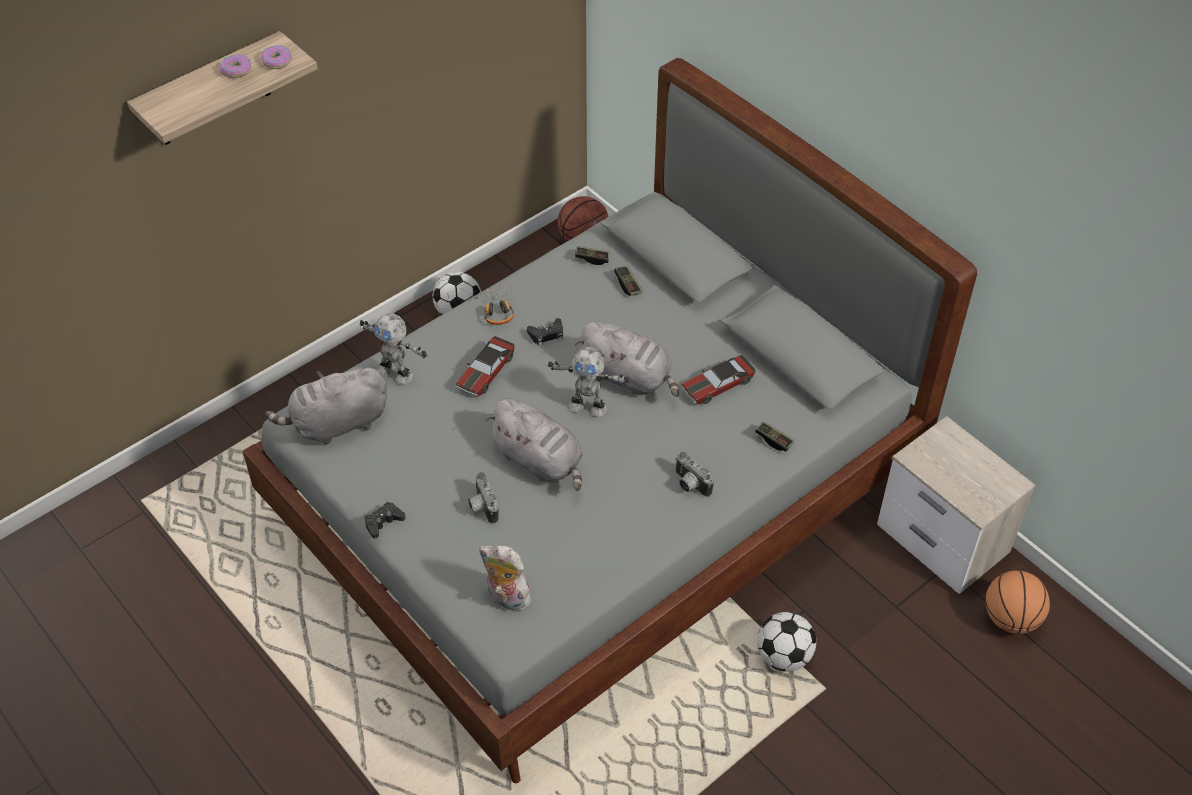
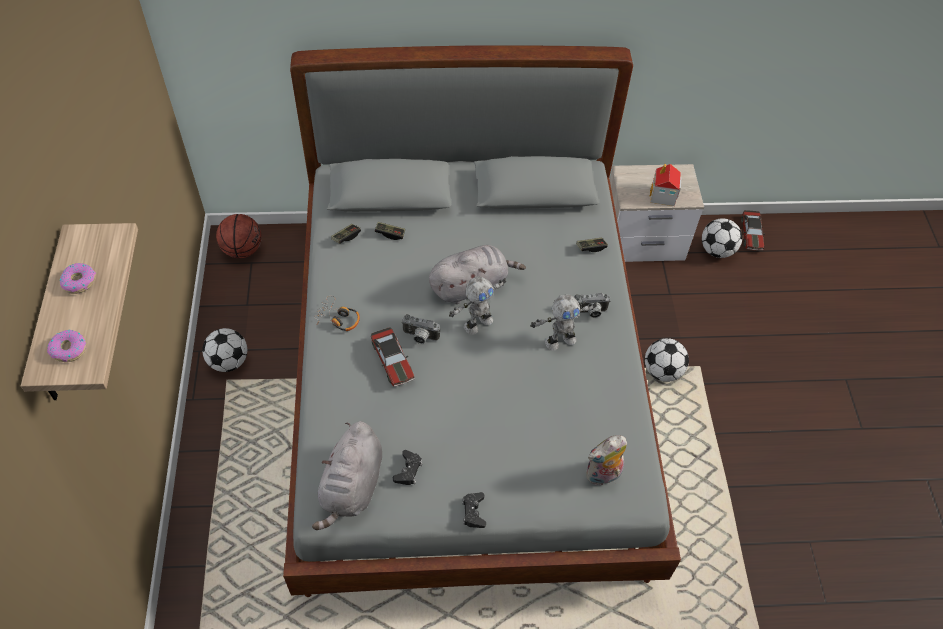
camera: 55 degrees left, 5 degrees up
donut [261,45,291,69] -> donut moved to [47,330,86,362]
toy robot [360,313,427,384] -> toy robot moved to [530,294,597,351]
camera [468,472,499,524] -> camera moved to [401,314,440,344]
grey plush toy [486,398,583,491] -> none
black game controller [527,318,563,346] -> black game controller moved to [393,450,423,485]
toy car [682,355,756,404] -> toy car moved to [741,210,765,251]
basketball [985,571,1050,634] -> football [702,218,742,258]
none -> toy house [649,164,681,206]

